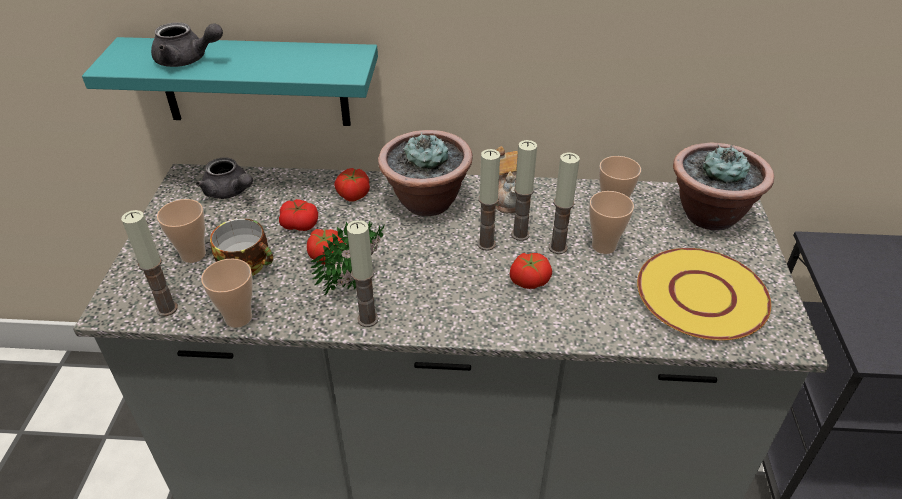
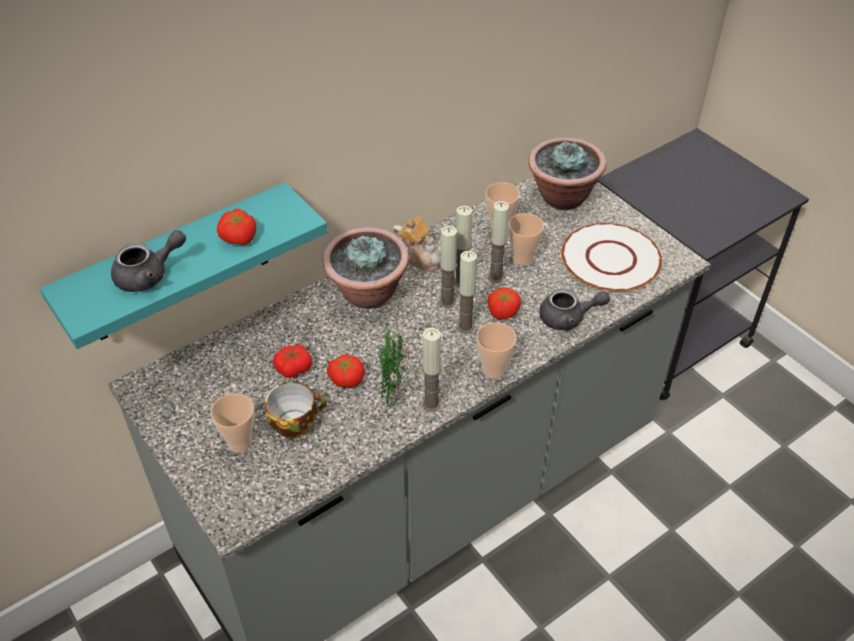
camera: 40 degrees left, 5 degrees up
candle [121,210,178,316] -> candle moved to [457,251,477,333]
grey teapot [196,157,253,199] -> grey teapot moved to [539,289,610,331]
cup [201,258,253,328] -> cup moved to [476,323,517,379]
tomato [334,168,370,201] -> tomato moved to [217,209,256,245]
yellow plate [637,248,771,340] -> white plate [561,223,662,291]

